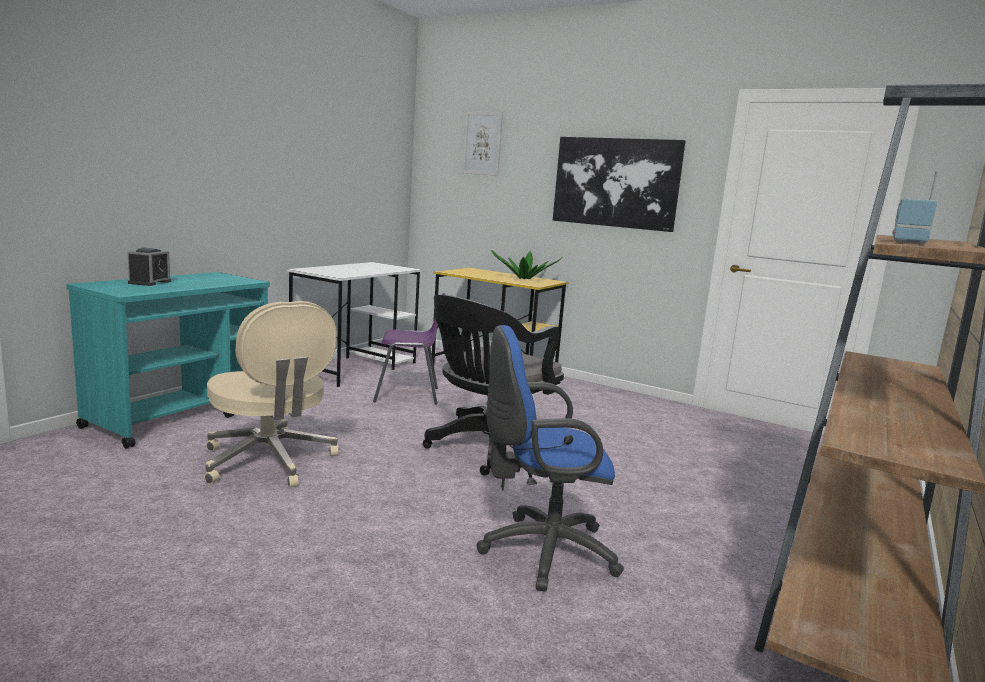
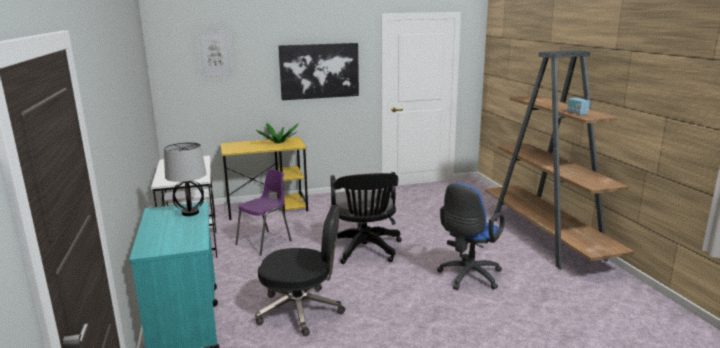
camera: 45 degrees left, 5 degrees up
alarm clock [128,248,171,286] -> none
beige office chair [204,301,339,488] -> black office chair [255,205,345,336]
none -> table lamp [164,142,207,216]

